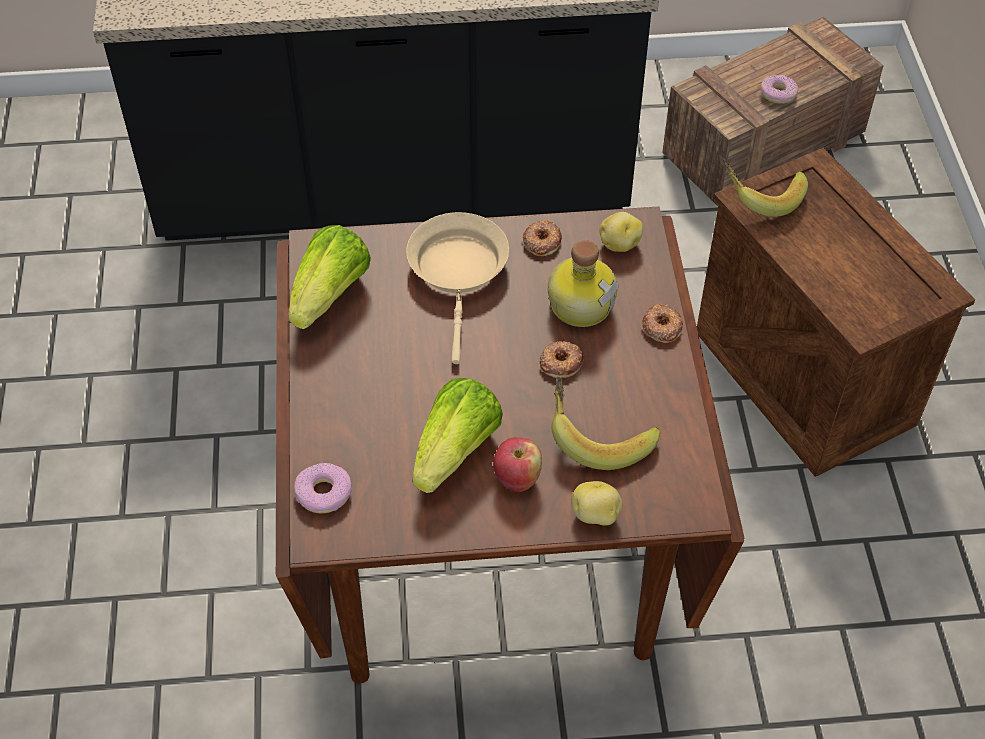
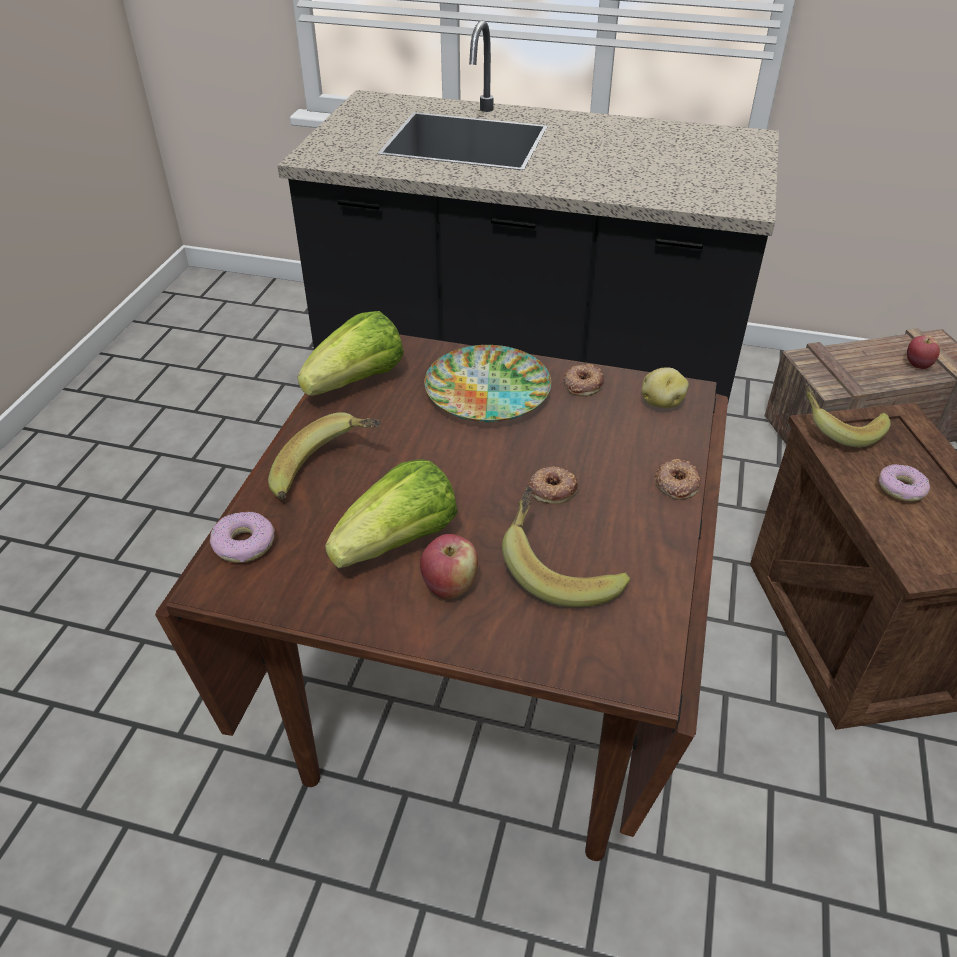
camera: 20 degrees right, 10 degrees down
beige frying pan [406,212,509,364] -> plate [424,345,551,423]
bottle [548,240,619,327] -> none
potato [571,481,622,526] -> none
donut [761,75,798,104] -> donut moved to [879,464,930,501]
none -> banana [268,412,381,499]
none -> apple [907,335,940,369]

